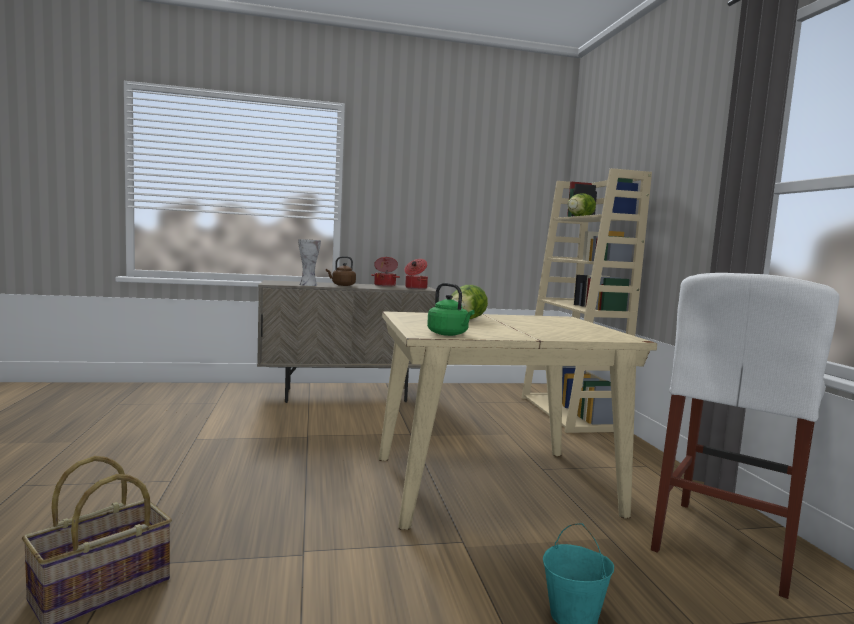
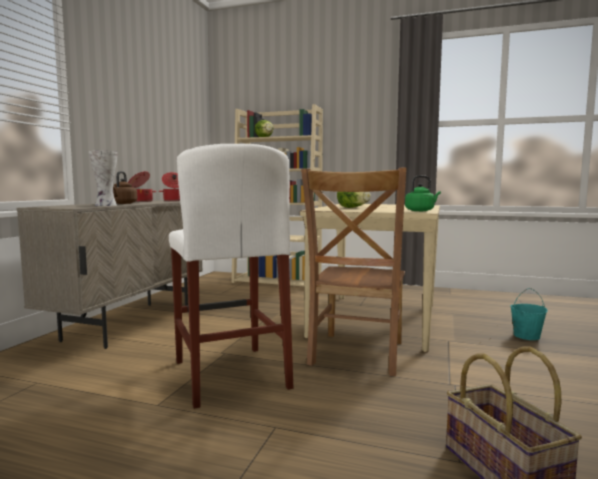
camera: 60 degrees left, 0 degrees up
white stool [651,273,840,599] -> white stool moved to [169,144,293,409]
none -> brown chair [301,168,407,376]

